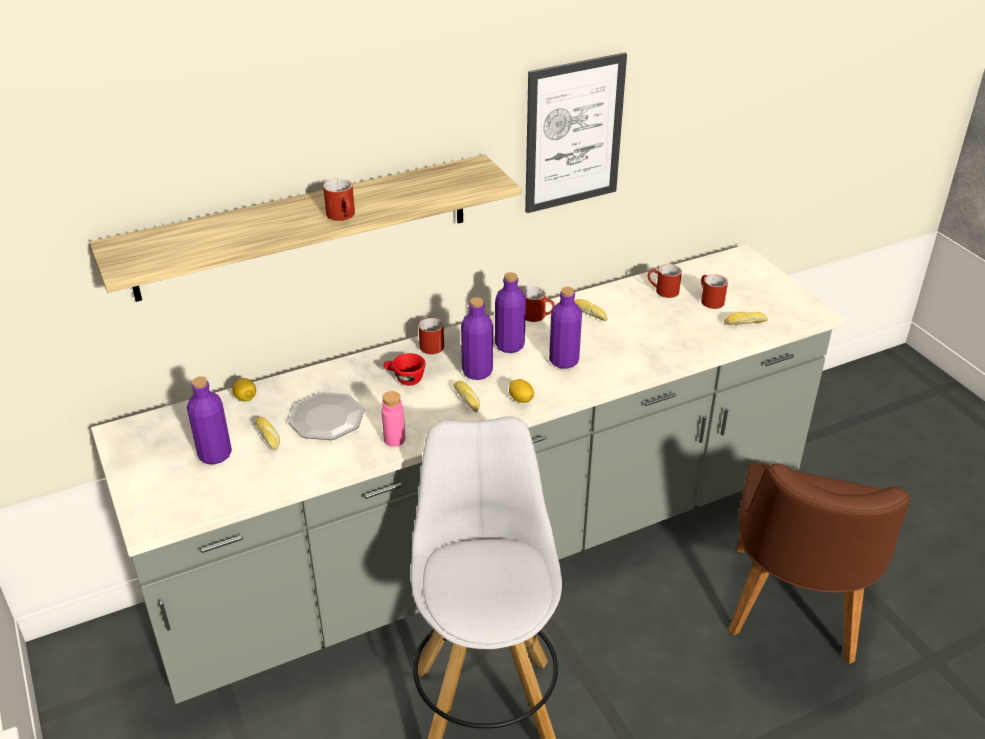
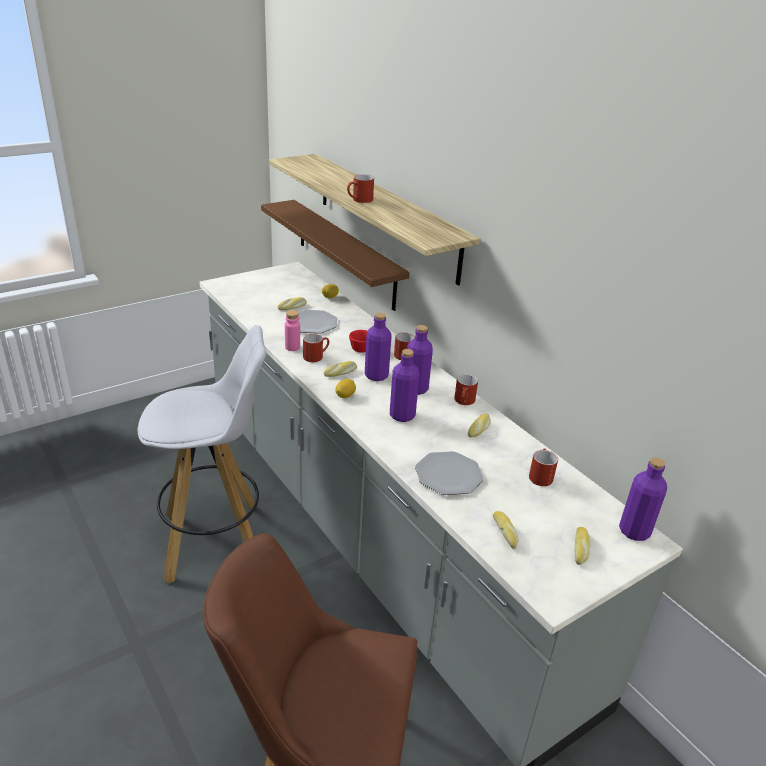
camera: 80 degrees right, 5 degrees down
purple bottle [187,376,232,464] -> purple bottle moved to [619,457,667,541]
picture [525,53,627,213] -> none
red mug [701,274,728,309] -> red mug moved to [303,334,329,362]
none -> brown shelf [261,200,410,311]
none -> plate [415,451,484,495]
none -> bread [575,527,591,565]

